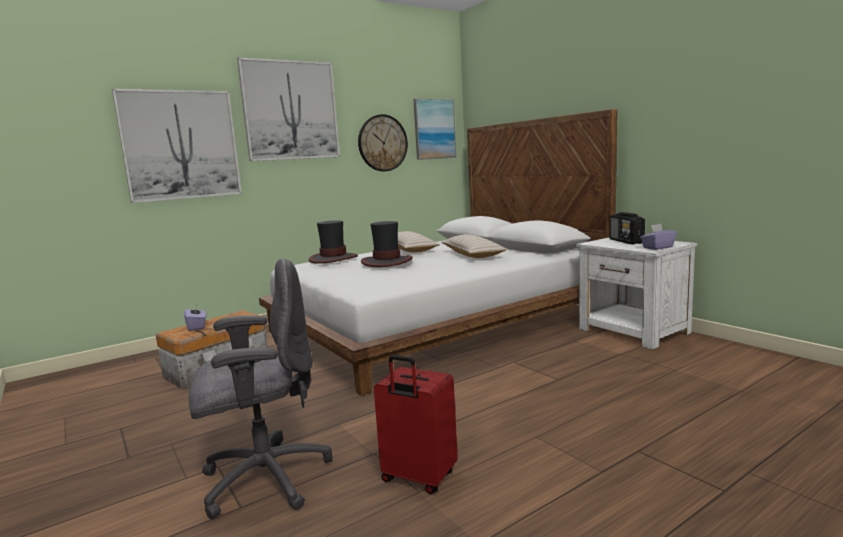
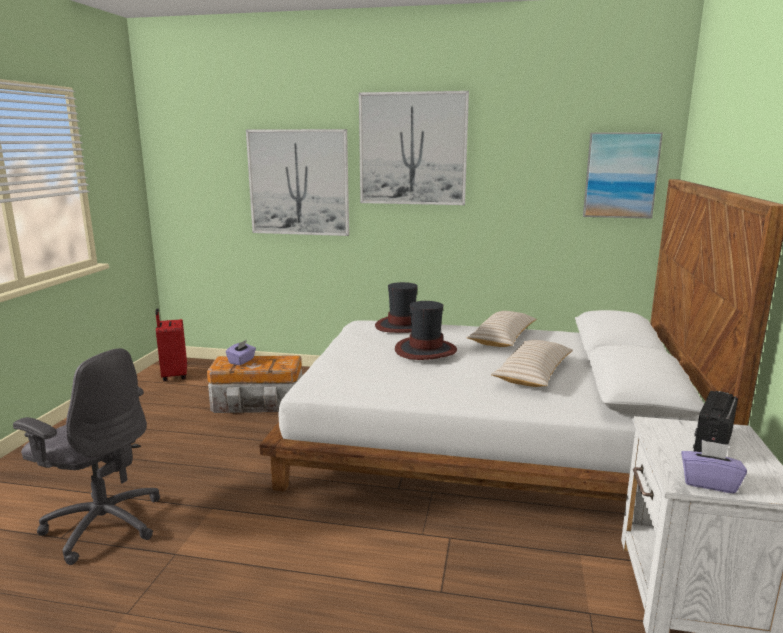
camera: 45 degrees right, 5 degrees up
wall clock [358,114,408,171] -> none
red suitcase [374,355,458,494] -> red suitcase moved to [155,308,187,381]

